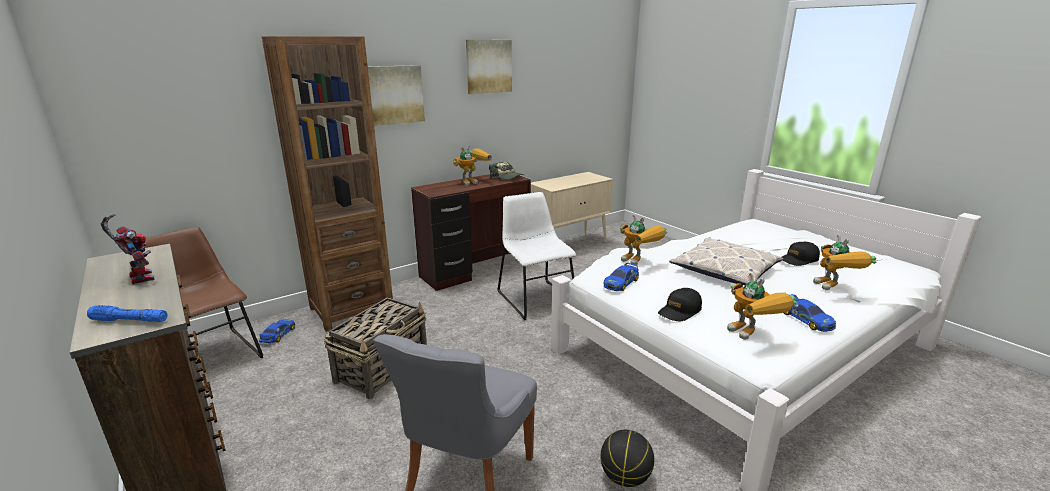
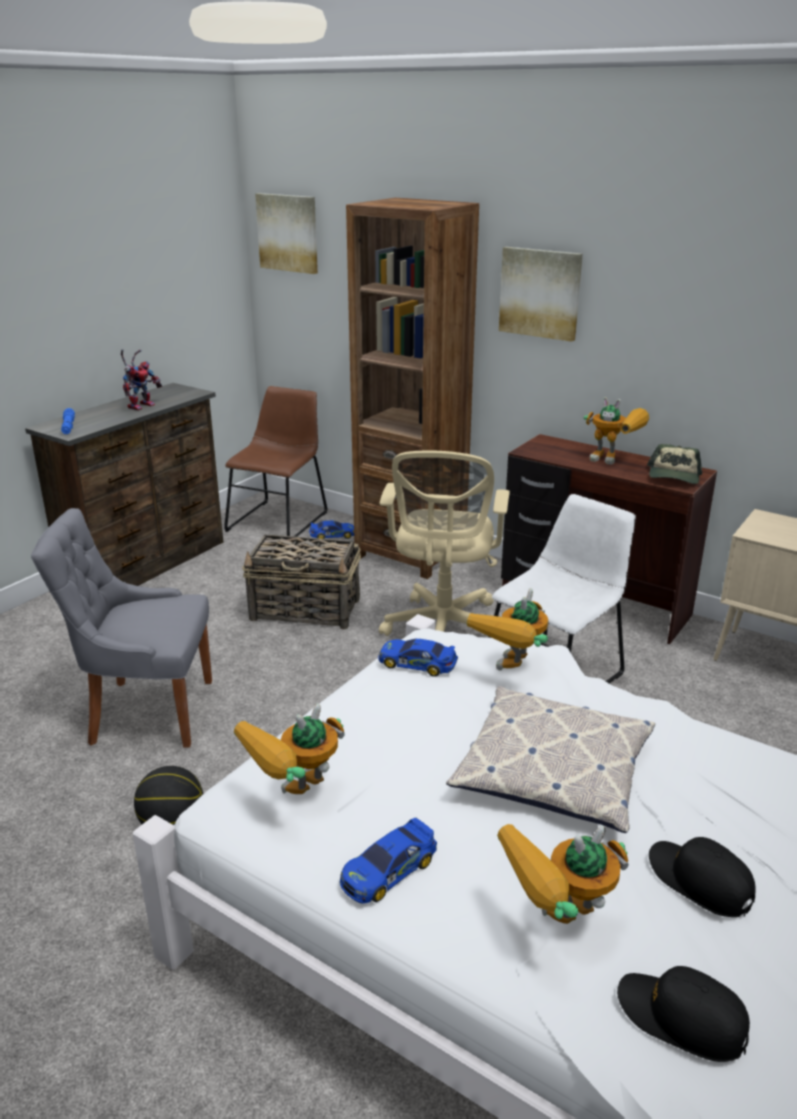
camera: 70 degrees right, 5 degrees up
picture [466,40,512,94] -> picture moved to [255,193,318,274]
black cap [658,288,702,321] -> black cap moved to [617,966,750,1062]
none -> beige office chair [379,450,510,636]

